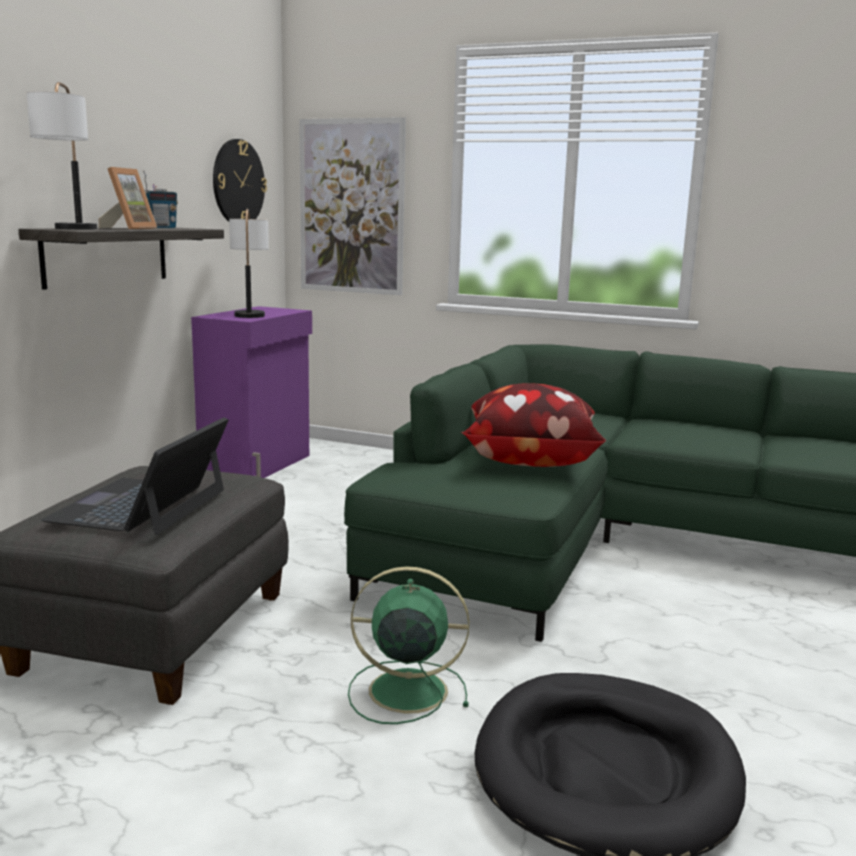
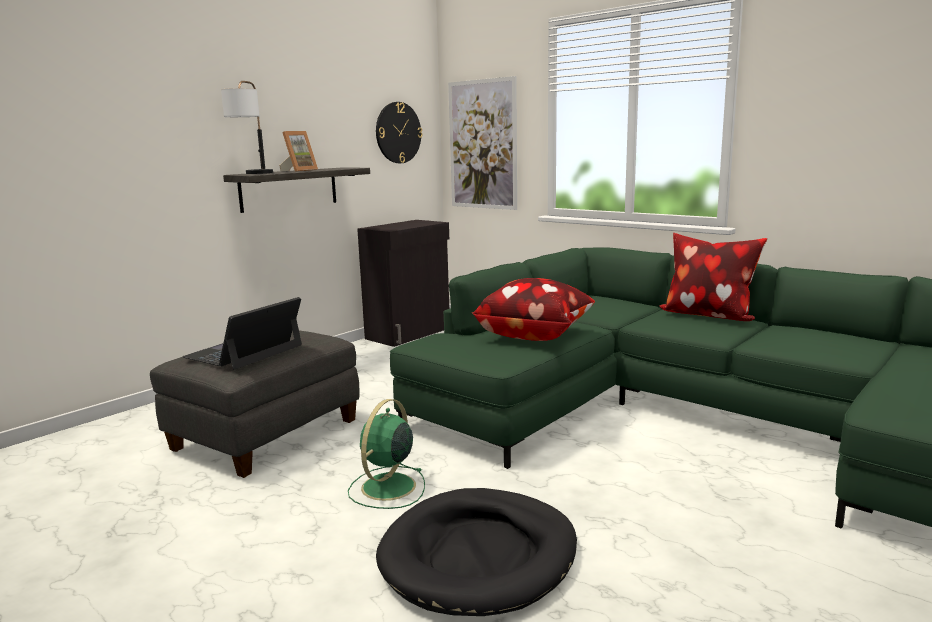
camera: 20 degrees right, 0 degrees up
radio [143,170,178,228] -> none
purple cabinet [191,306,312,478] -> black cabinet [357,220,449,347]
table lamp [229,209,269,318] -> none
green fan [348,566,470,724] -> green fan turned 90 degrees counterclockwise [348,399,425,509]
none -> pillow [659,233,767,321]

